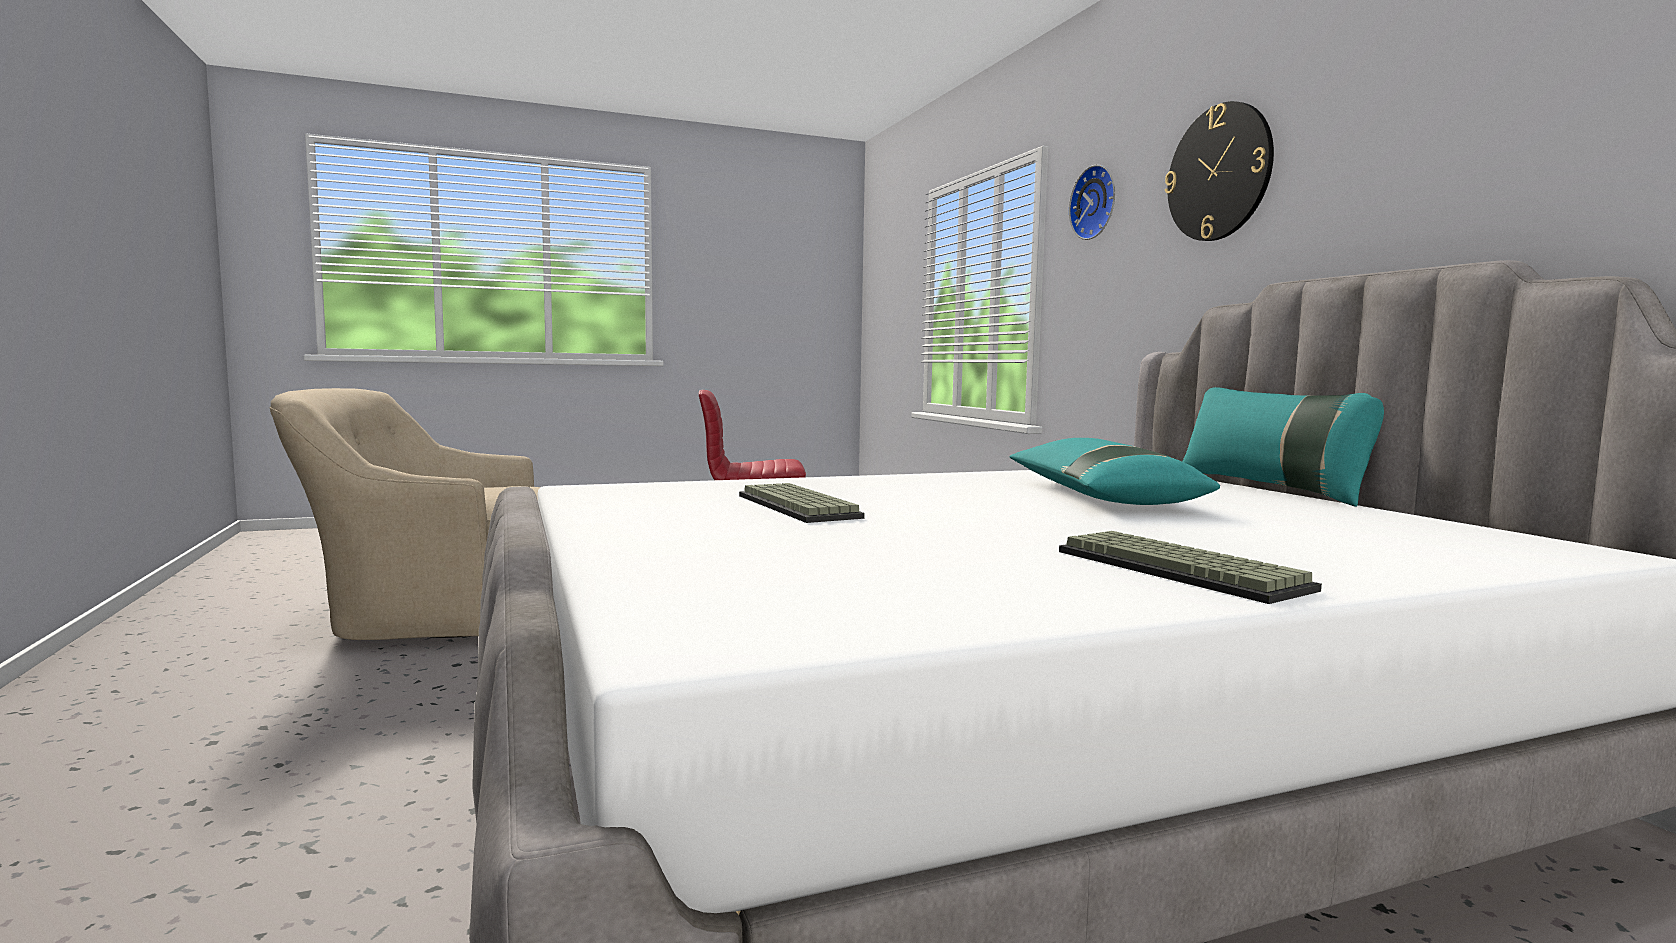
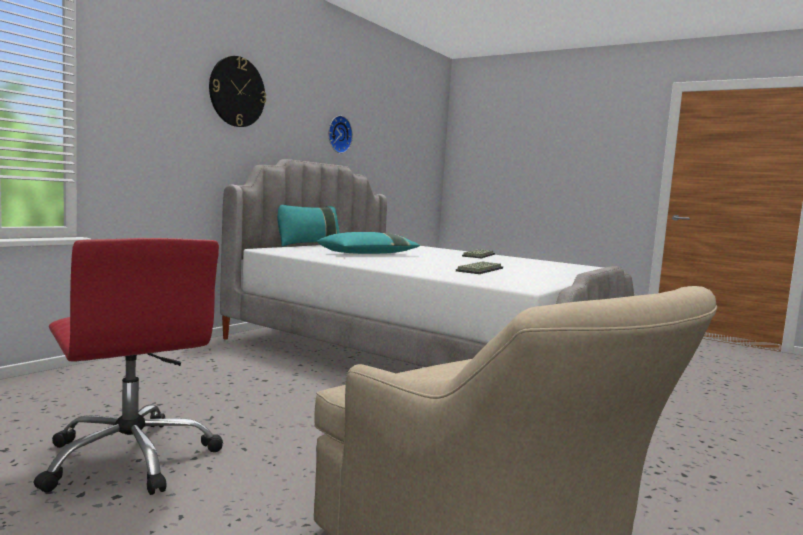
camera: 125 degrees left, 0 degrees up
wall clock [1069,164,1115,240] -> wall clock moved to [328,116,353,153]

